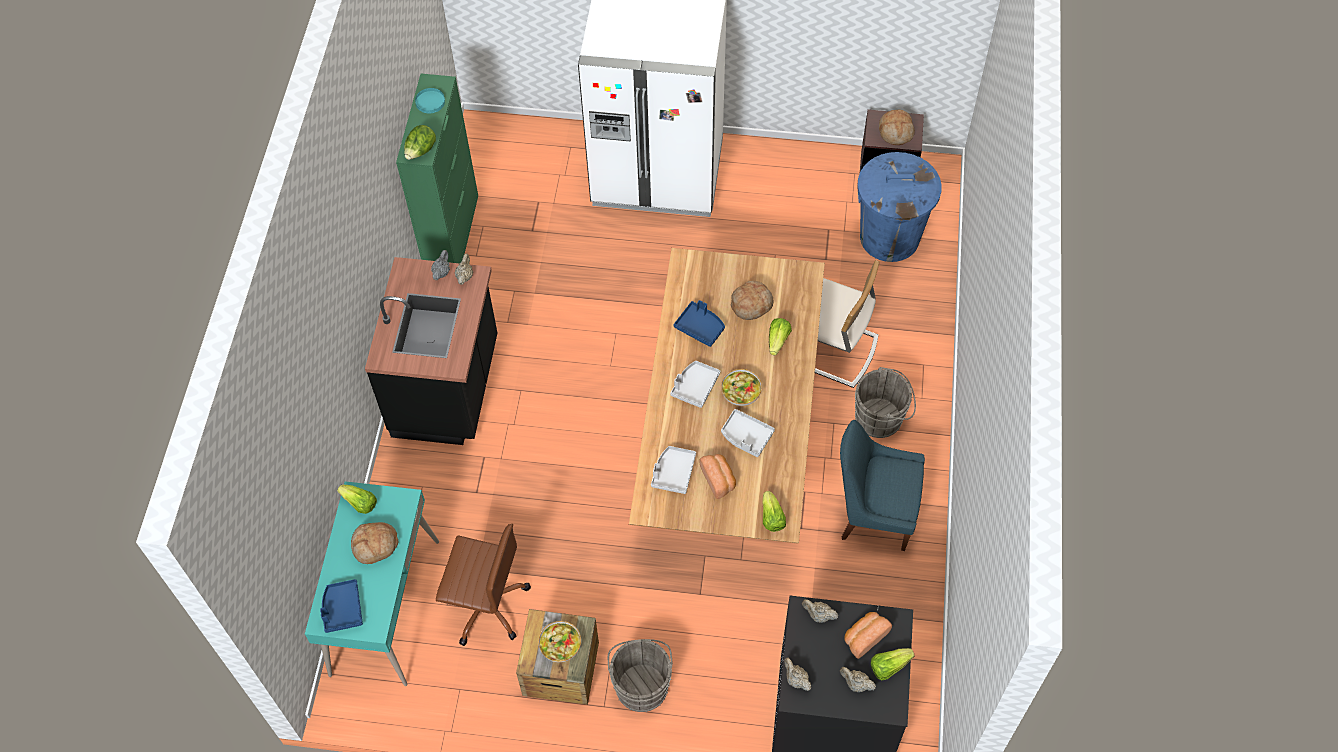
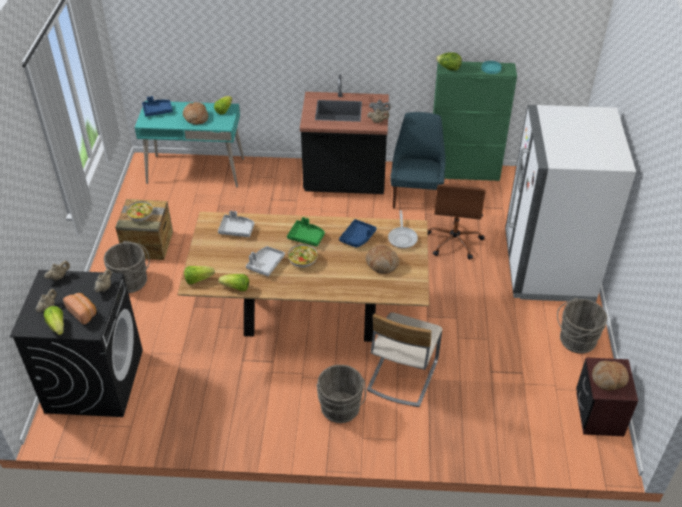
camera: 85 degrees right, 15 degrees down
brown office chair [436,524,531,646] -> brown office chair moved to [428,184,485,260]
grey tray [670,361,720,408] -> green tray [287,217,325,247]
bread [700,454,736,499] -> none
lettuce [769,318,792,355] -> lettuce moved to [218,274,249,291]
blue chair [840,420,925,551] -> blue chair moved to [390,112,446,208]
blue trash can [857,152,942,262] -> none
none -> frying pan [388,210,418,249]
none -> grey bucket [557,298,607,354]

